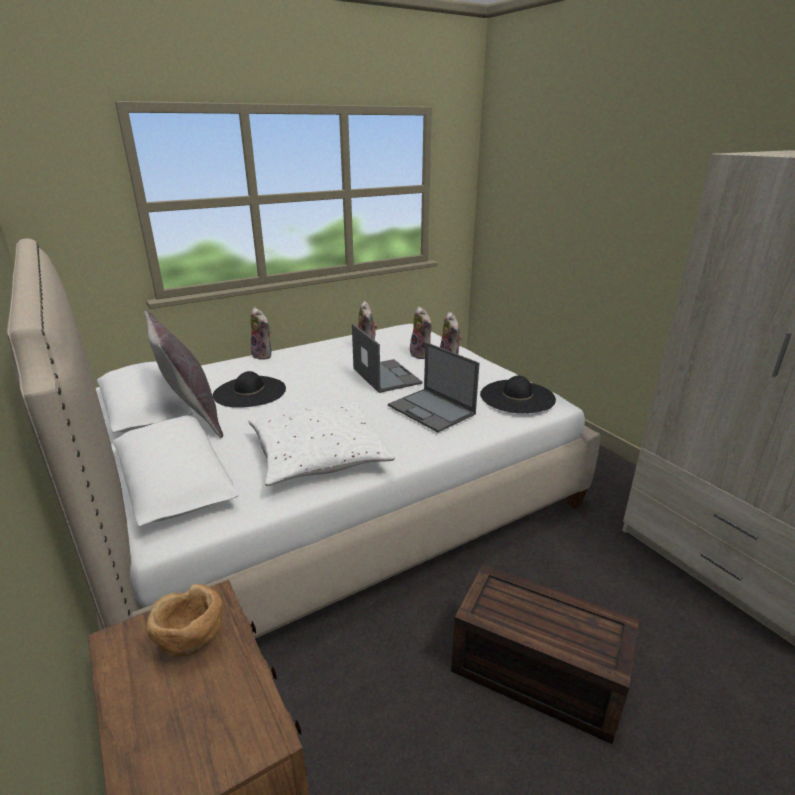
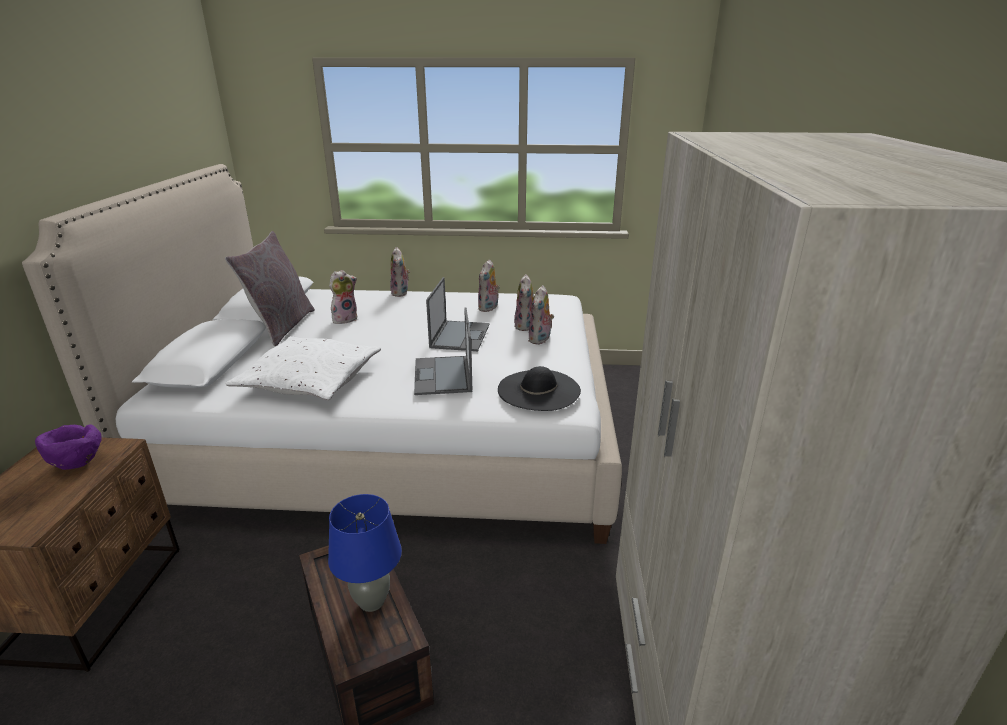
camera: 35 degrees right, 0 degrees up
brown bowl [146,584,223,657] -> purple bowl [35,424,101,470]
black hat [213,371,286,408] -> plush toy [329,270,357,324]
none -> blue table lamp [328,494,402,612]

